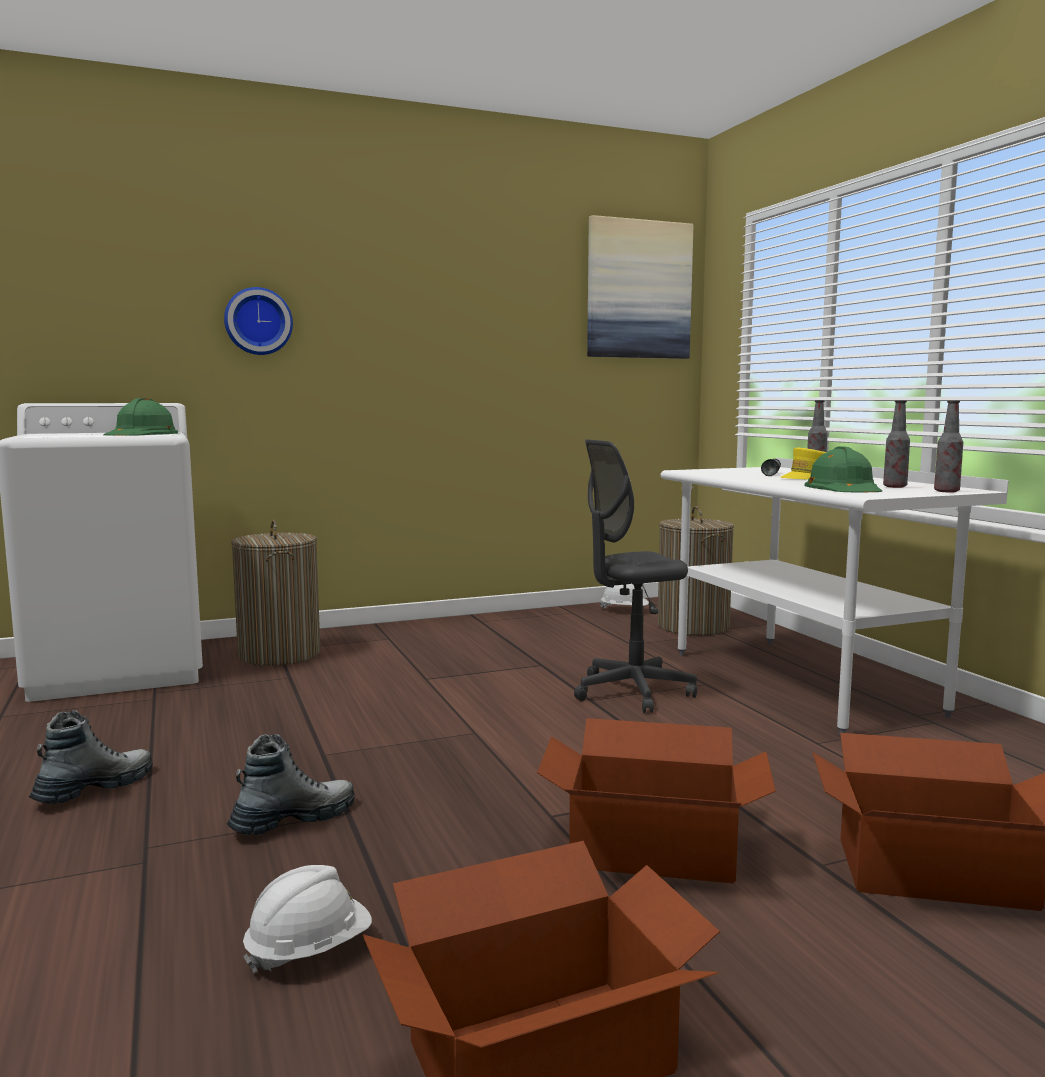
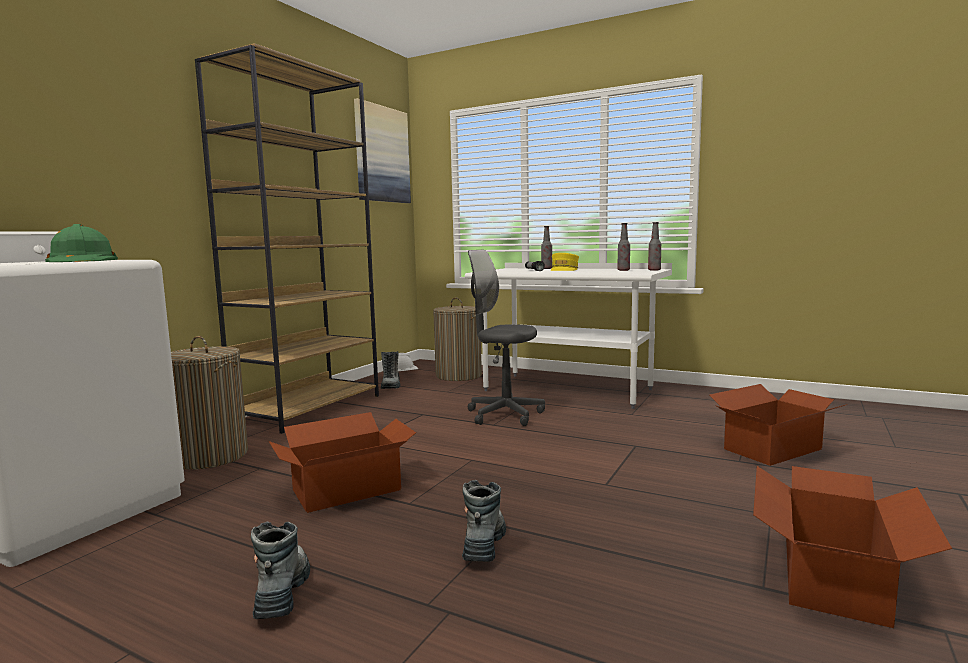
camera: 40 degrees left, 0 degrees up
wall clock [224,287,293,355] -> none
white hard hat [243,865,372,974] -> none
cardboard box [537,718,776,884] -> cardboard box moved to [269,412,416,513]
grey office chair [574,439,697,713] -> grey office chair turned 90 degrees clockwise [468,250,545,426]
green hard hat [805,446,882,492] -> none
none -> brown bookcase [195,43,379,434]
none -> boot [381,351,401,389]

